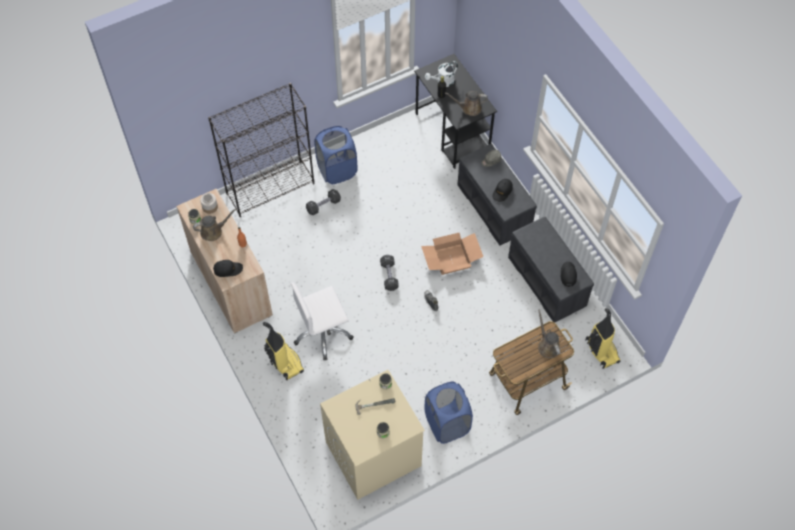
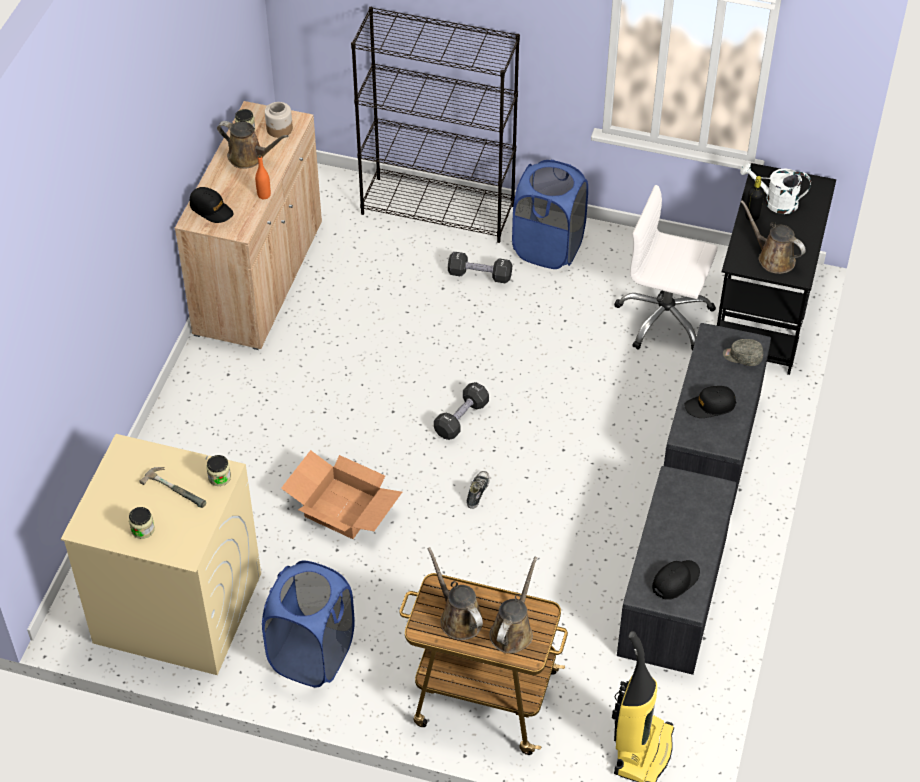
camera: 45 degrees right, 10 degrees down
vacuum cleaner [263,322,304,380] -> none
white office chair [291,283,354,360] -> white office chair moved to [615,185,718,351]
cardboard box [421,232,483,275] -> cardboard box moved to [281,450,402,539]
none -> brown watering can [427,547,483,640]

